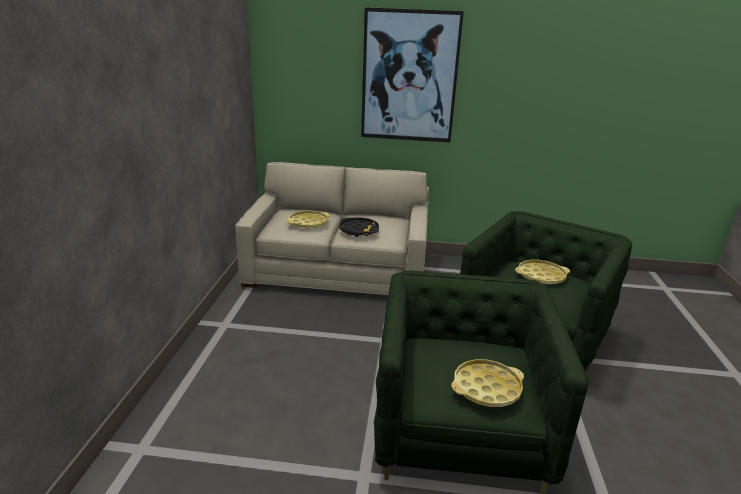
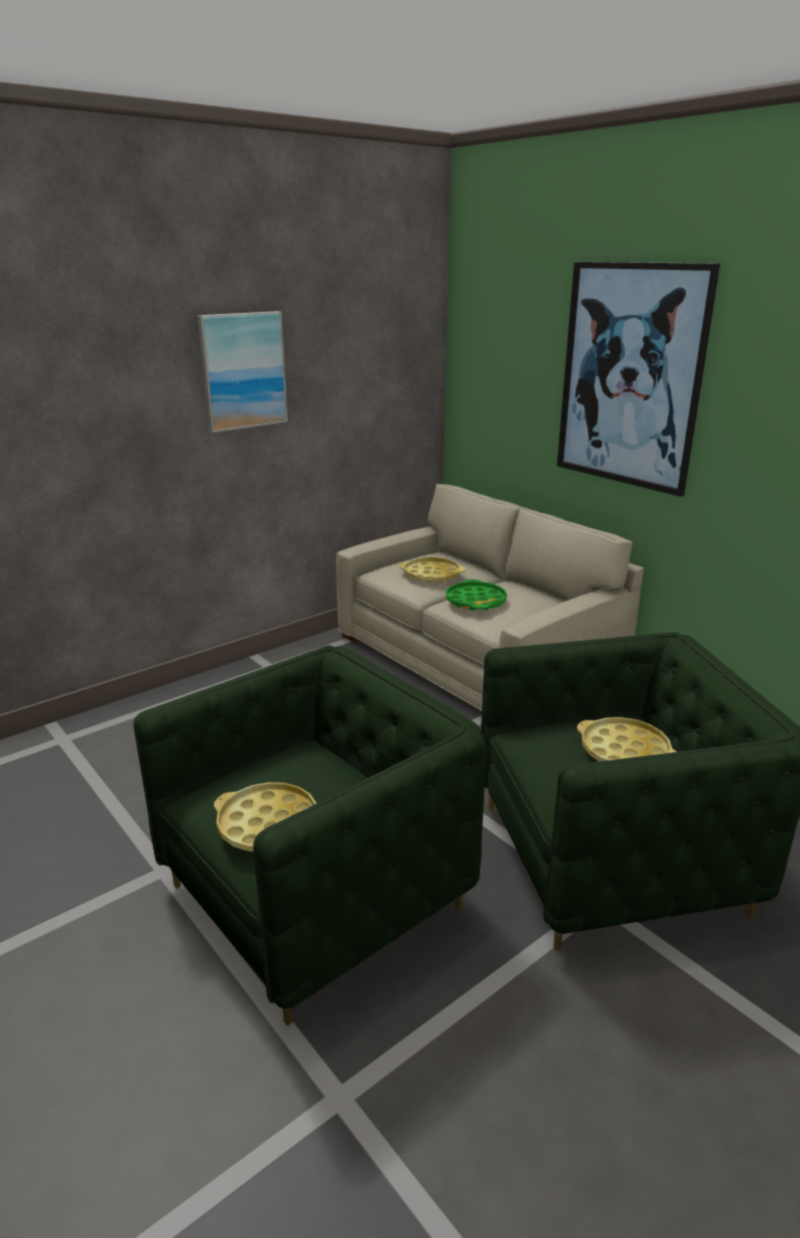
camera: 45 degrees right, 0 degrees up
black tray [339,217,379,237] -> green tray [446,579,507,611]
none -> picture [197,311,288,433]

